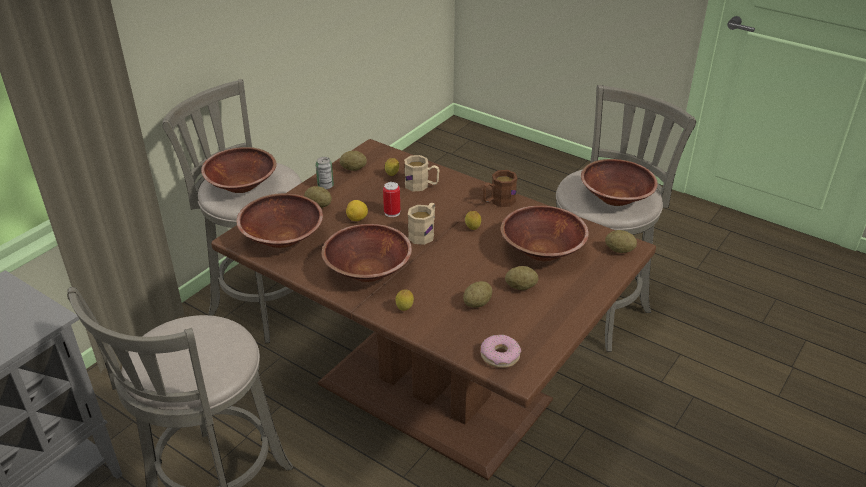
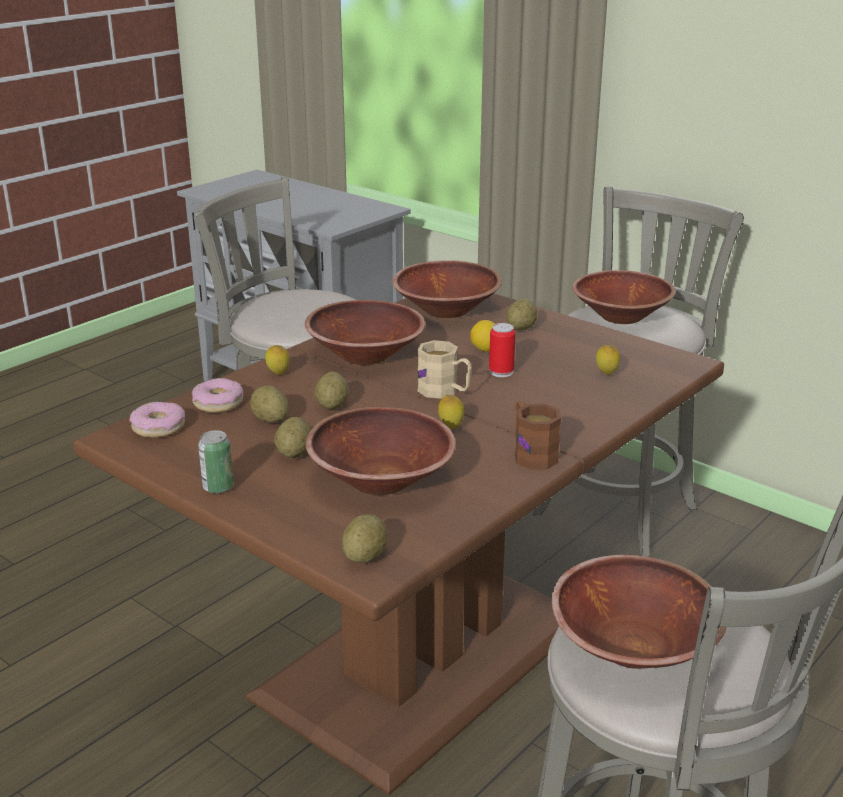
camera: 95 degrees right, 10 degrees down
can [316,157,334,189] -> can moved to [198,430,234,494]
potato [340,151,367,171] -> potato moved to [314,372,349,409]
beige mug [404,155,440,191] -> none
none -> donut [192,378,244,413]

